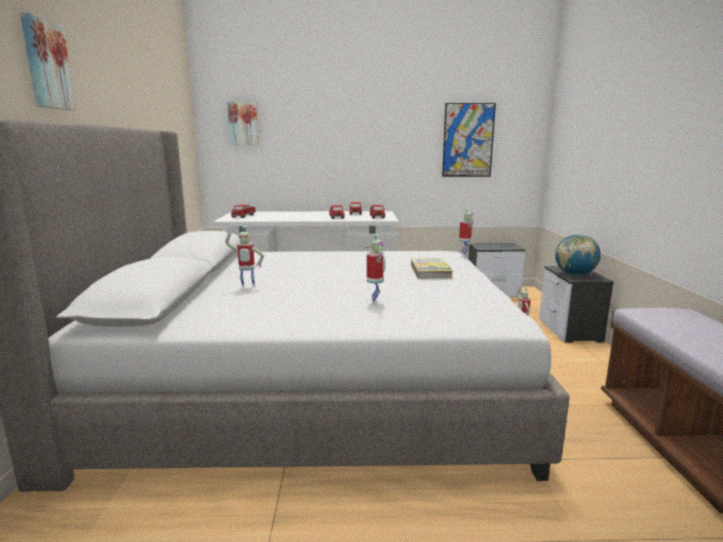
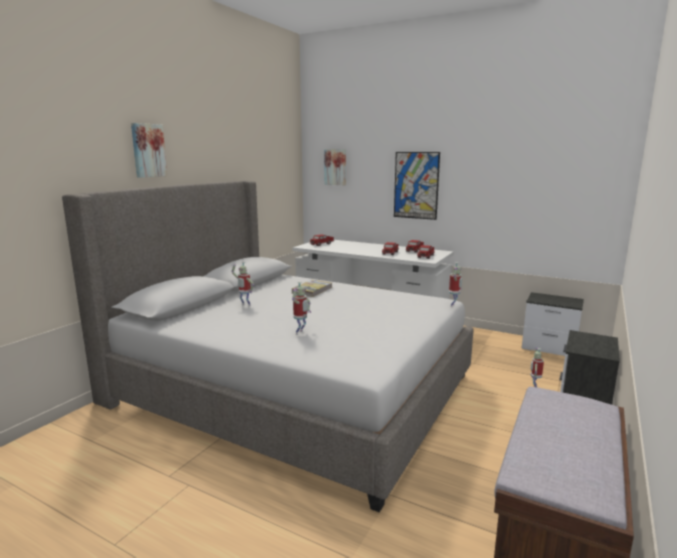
camera: 30 degrees right, 0 degrees up
book [411,258,453,278] -> book moved to [292,280,332,297]
picture [442,103,496,177] -> picture moved to [394,152,440,220]
globe [555,234,601,276] -> none

